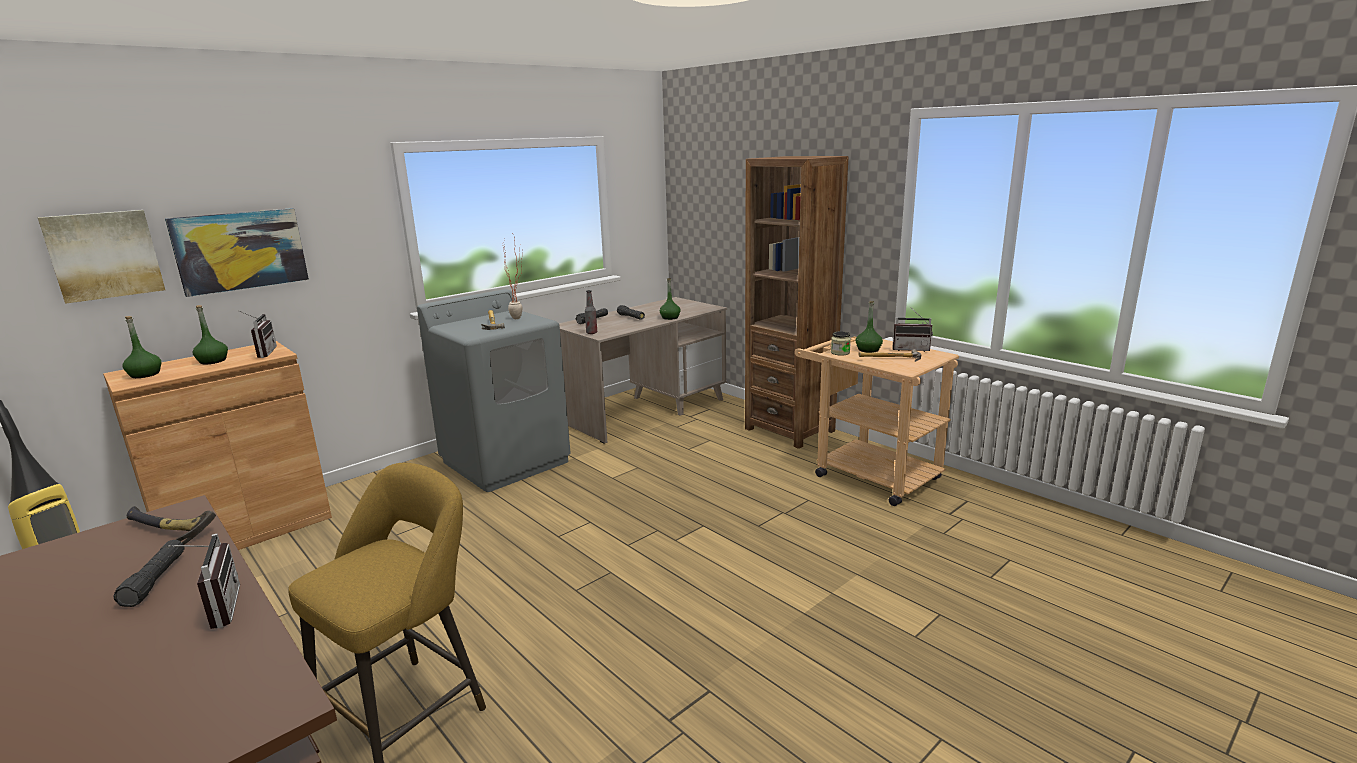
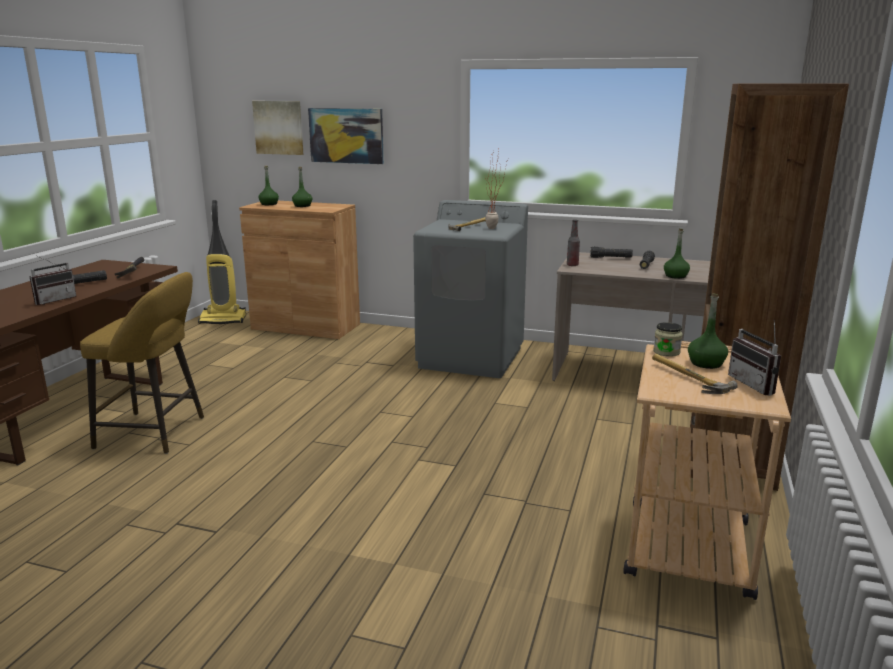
camera: 60 degrees right, 0 degrees up
radio [240,311,277,358] -> none

